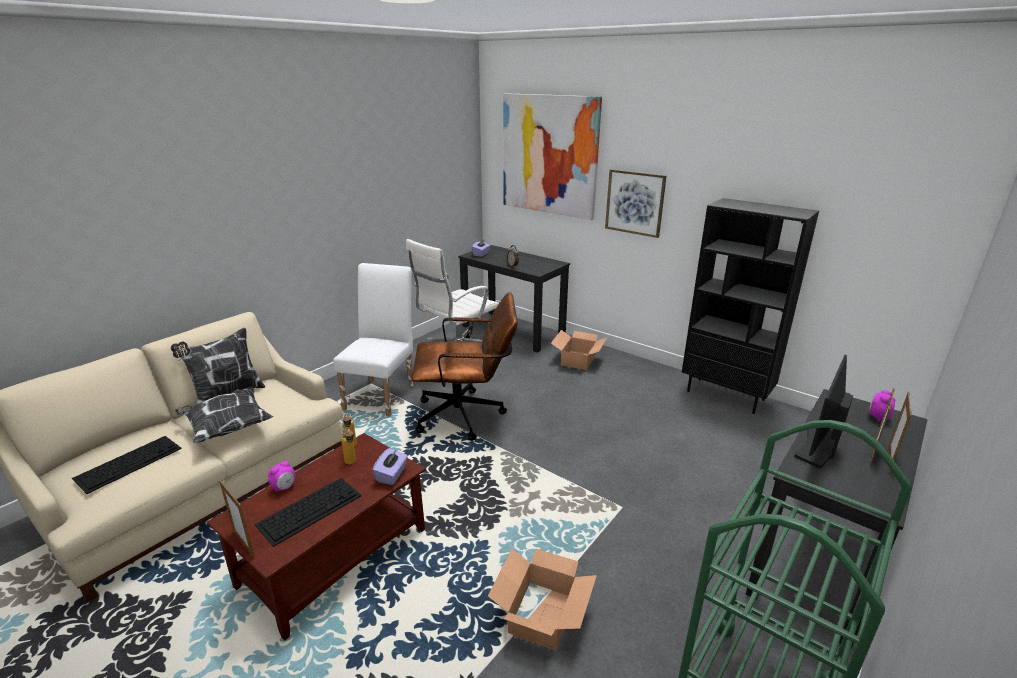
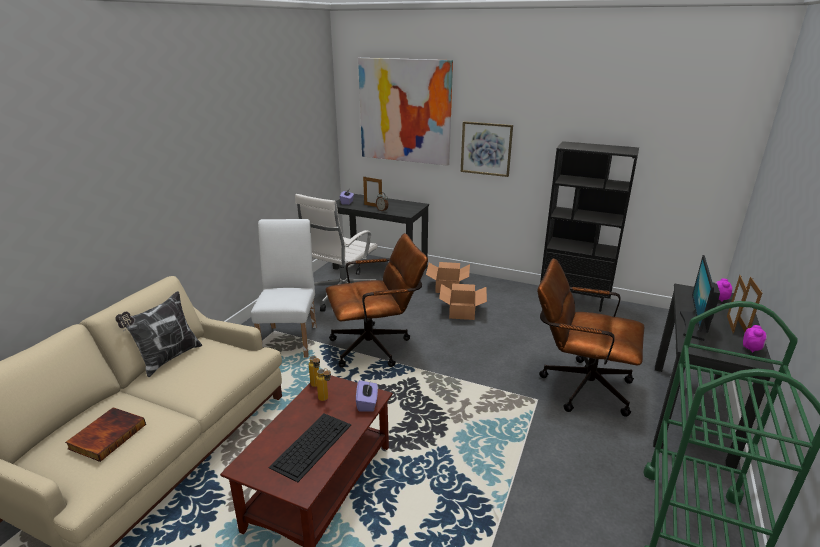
camera: 15 degrees left, 0 degrees up
keyboard [72,436,182,494] -> book [65,407,146,462]
pillow [175,387,273,443] -> none
picture frame [219,480,255,559] -> picture frame moved to [363,176,382,207]
alarm clock [268,461,296,492] -> alarm clock moved to [743,325,767,353]
cardboard box [488,549,597,651] -> cardboard box moved to [439,284,487,320]
none -> brown office chair [537,258,644,417]

